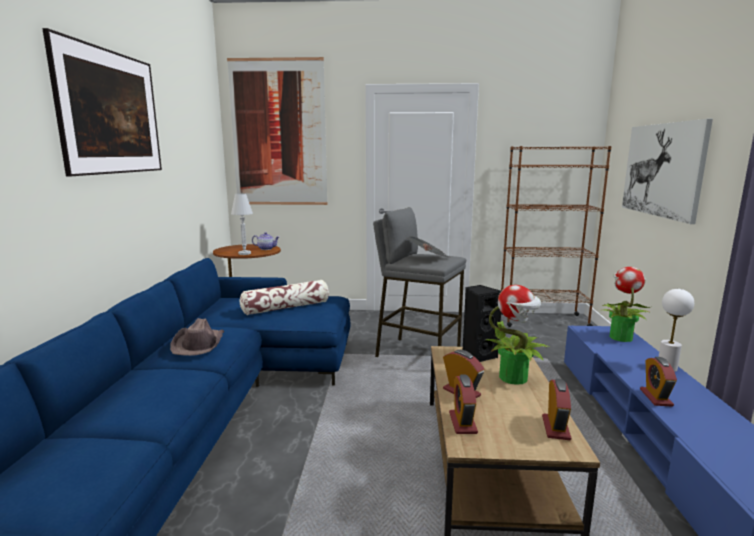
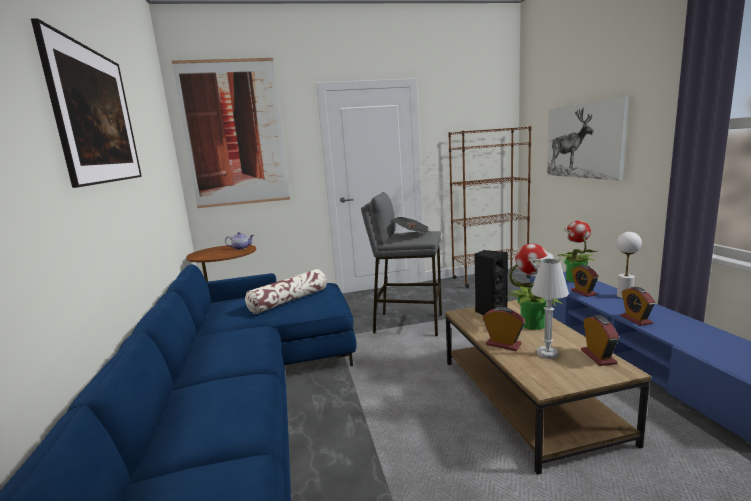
camera: 15 degrees left, 0 degrees up
brown hat [170,318,224,356] -> none
white table lamp [231,193,253,255] -> white table lamp moved to [531,259,569,359]
alarm clock [449,375,478,434] -> alarm clock moved to [571,265,599,297]

